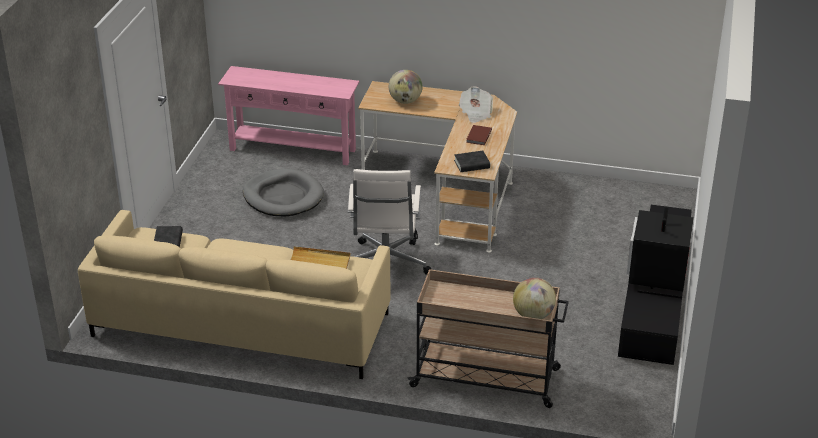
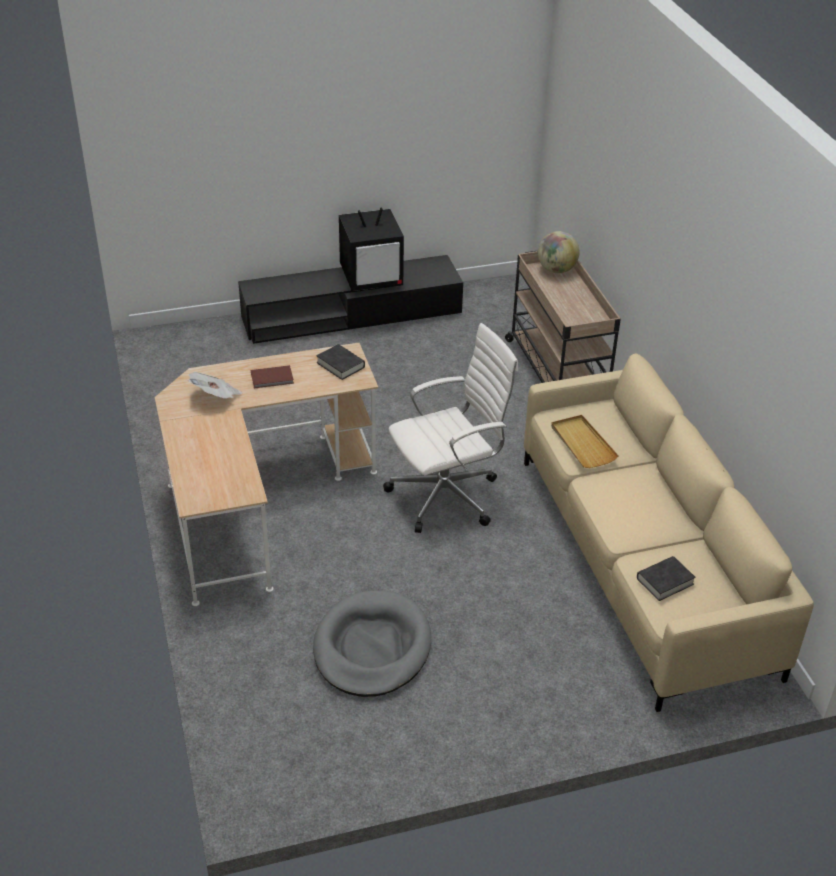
camera: 120 degrees left, 5 degrees up
pink console table [218,66,360,166] -> none
globe [389,70,423,104] -> none

